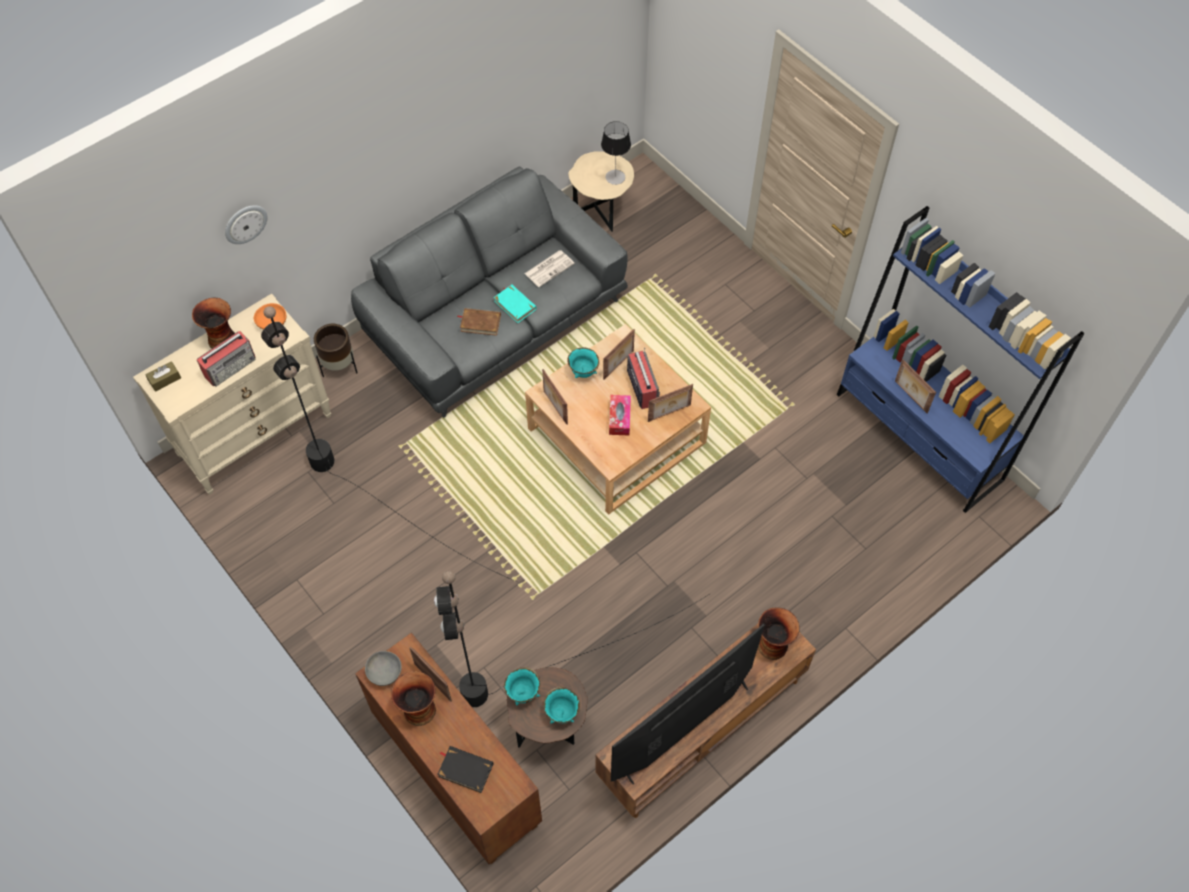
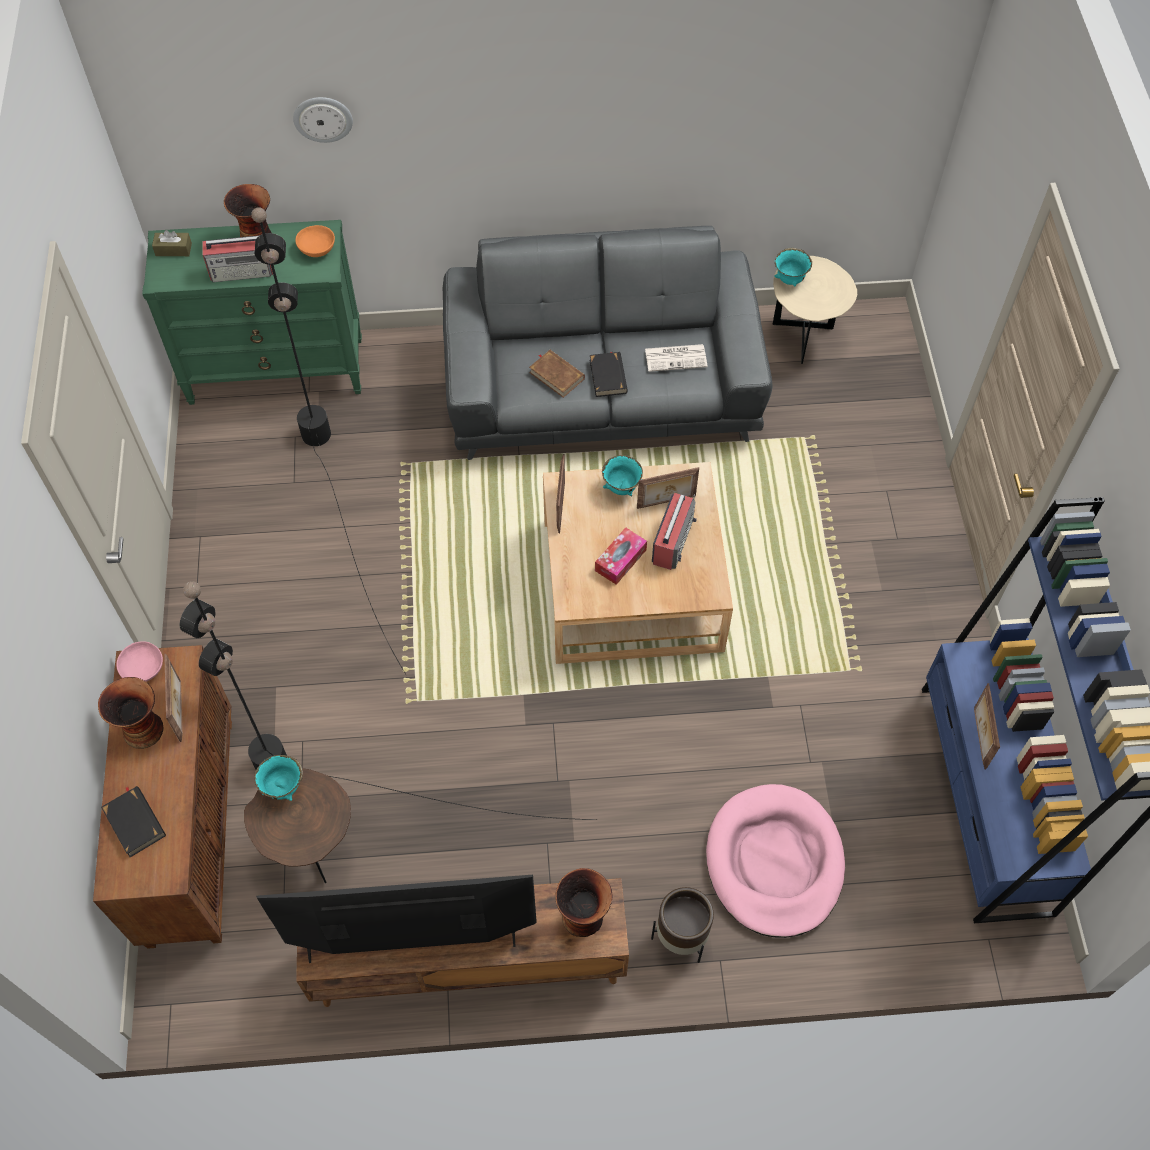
camera: 35 degrees right, 0 degrees up
beige dresser [133,294,332,495] -> green dresser [142,220,362,405]
brown planter [314,324,358,377] -> brown planter moved to [651,887,714,963]
grey bowl [365,651,402,686] -> pink bowl [116,641,163,682]
turquoise book [494,285,536,323] -> black book [590,351,628,397]
turquoise bowl [544,687,580,723] -> turquoise bowl moved to [774,248,812,286]
table lamp [601,121,631,185] -> none
picture frame [648,384,693,422] -> none
none -> pink dog bed [706,784,845,938]

